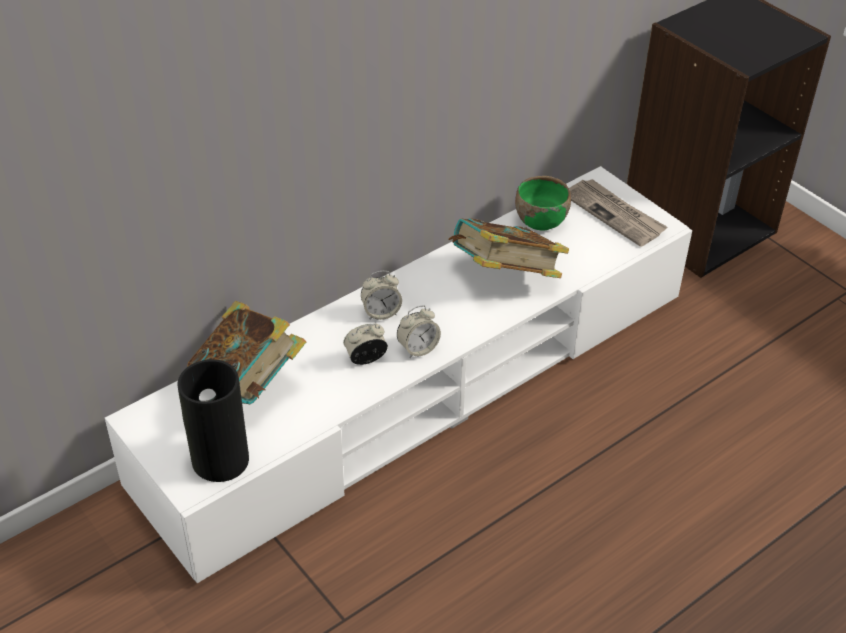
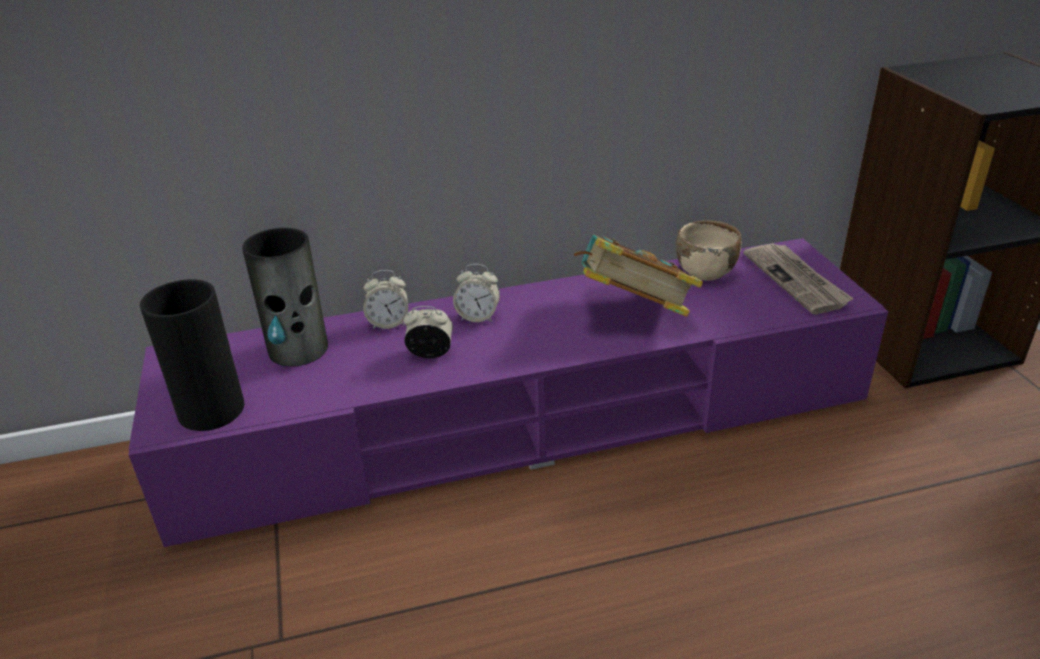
camera: 25 degrees right, 10 degrees down
white tv stand [105,166,692,583] -> purple tv stand [129,238,888,547]
book [187,301,306,404] -> vase [242,228,328,366]
alarm clock [397,305,441,358] -> alarm clock moved to [363,270,408,329]
green bowl [515,176,571,231] -> beige bowl [676,221,742,281]

